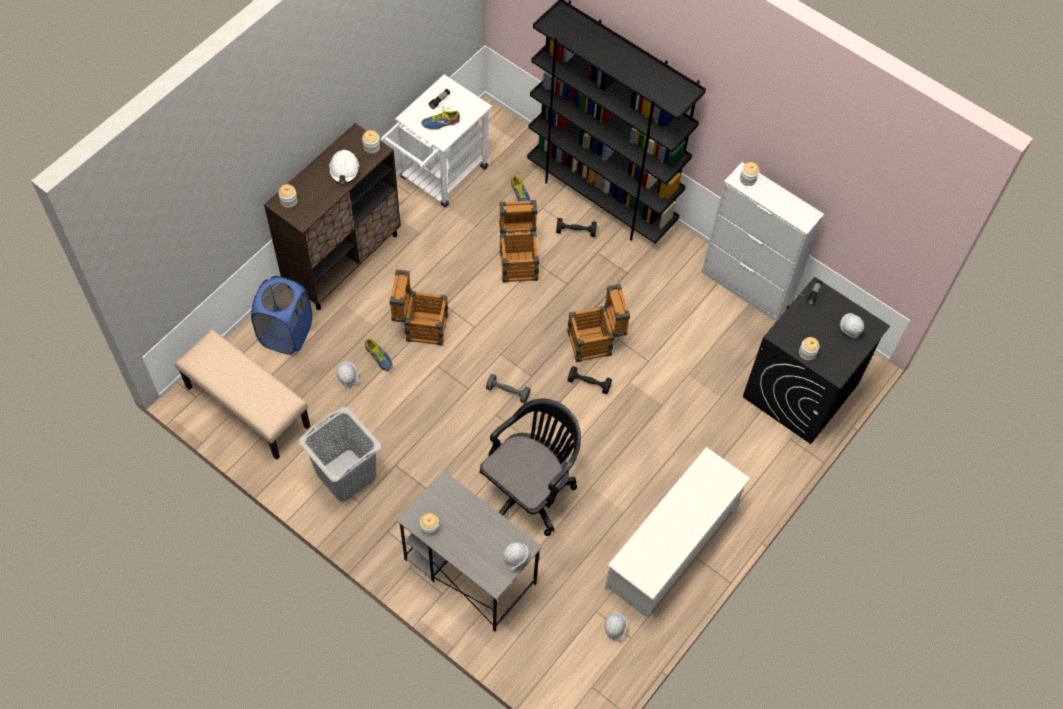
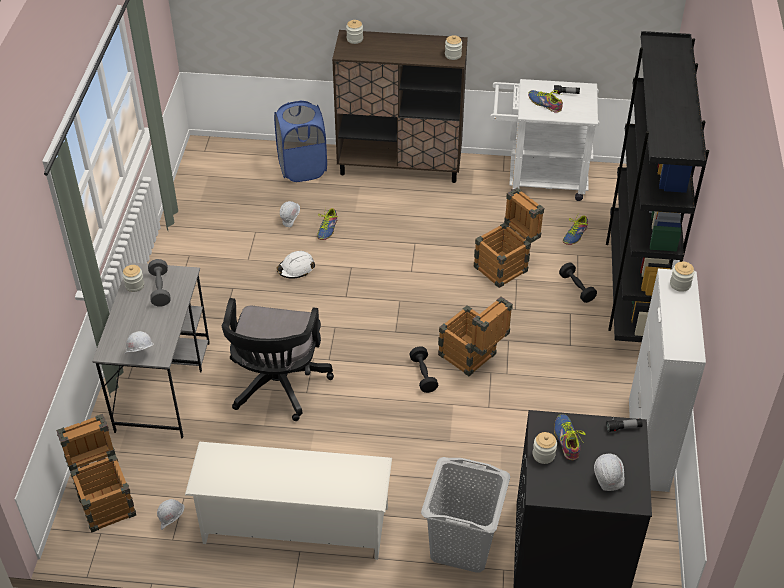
camera: 60 degrees right, 15 degrees down
beige bench [175,329,310,460] -> none
grey laundry basket [298,407,381,502] -> grey laundry basket moved to [421,457,510,573]
white hard hat [328,150,360,184] -> white hard hat moved to [277,251,315,279]
crate [390,269,448,346] -> crate moved to [56,414,136,533]
black office chair [480,399,581,536] -> black office chair turned 90 degrees clockwise [221,298,334,421]
grey dumbbell [486,374,531,403] -> grey dumbbell moved to [148,259,171,306]
none -> shoe [554,414,586,460]

